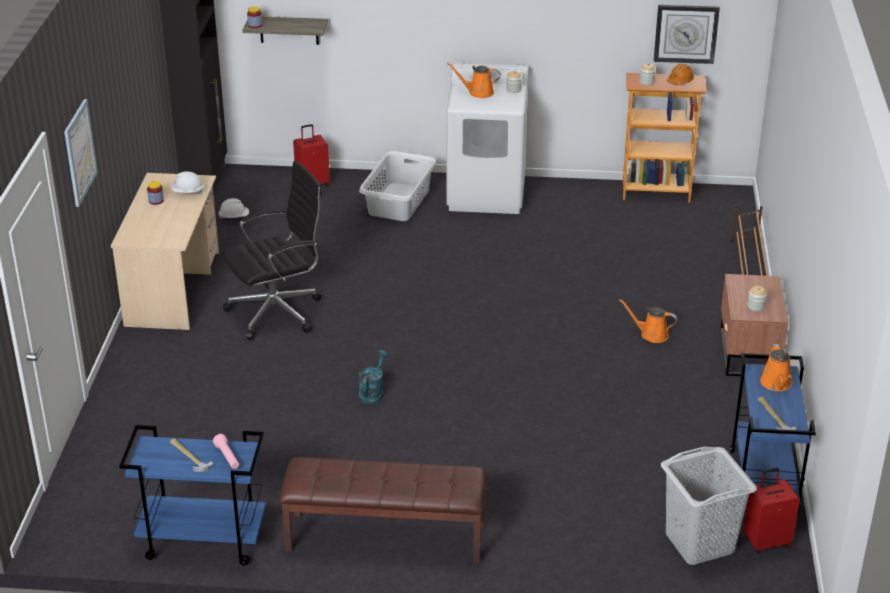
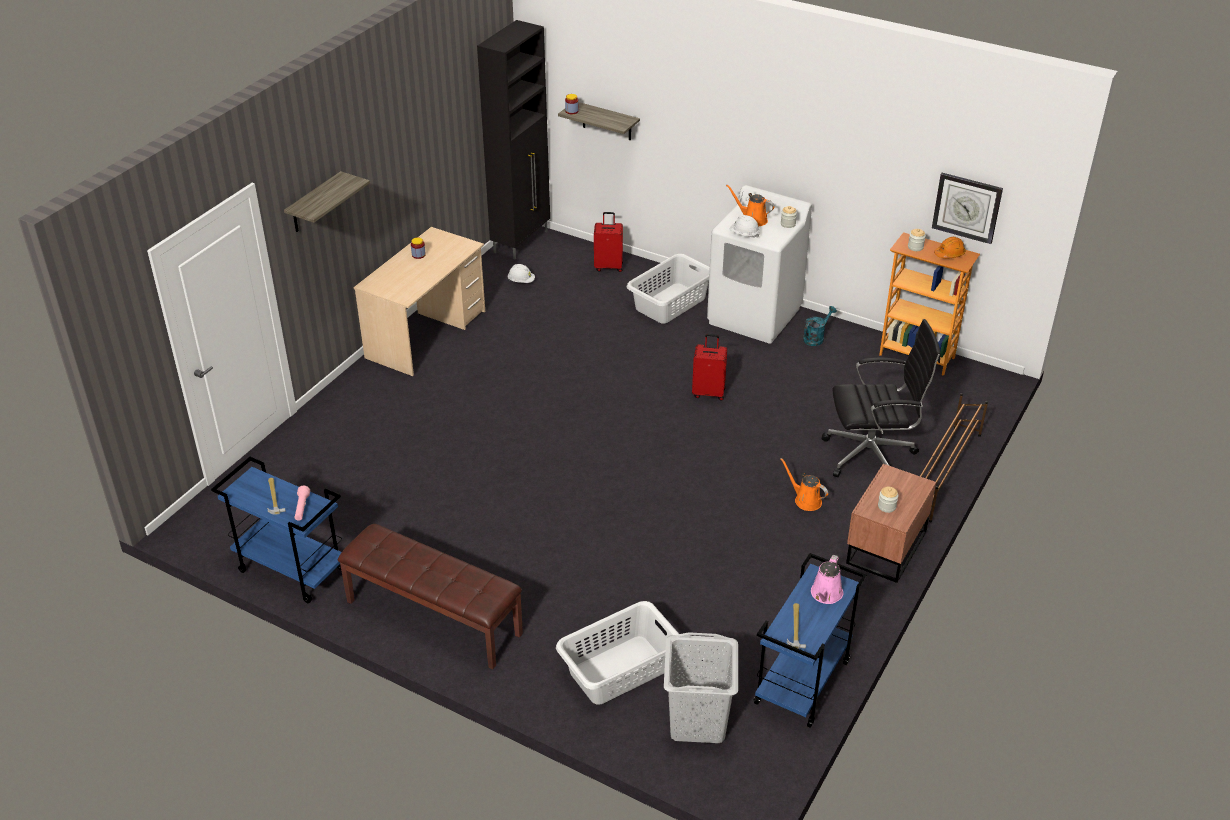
camera: 25 degrees right, 5 degrees up
picture [64,99,98,207] -> shelf [284,171,370,232]
white hard hat [170,171,204,193] -> white hard hat moved to [730,215,760,238]
black office chair [223,161,322,339] -> black office chair moved to [822,319,941,477]
turquoise watering can [359,350,388,404] -> turquoise watering can moved to [803,306,837,346]
red suitcase [743,468,800,554] -> red suitcase moved to [692,334,727,401]
orange watering can [760,344,792,391] -> pink watering can [811,555,843,604]
none -> grey laundry basket [556,601,681,705]

